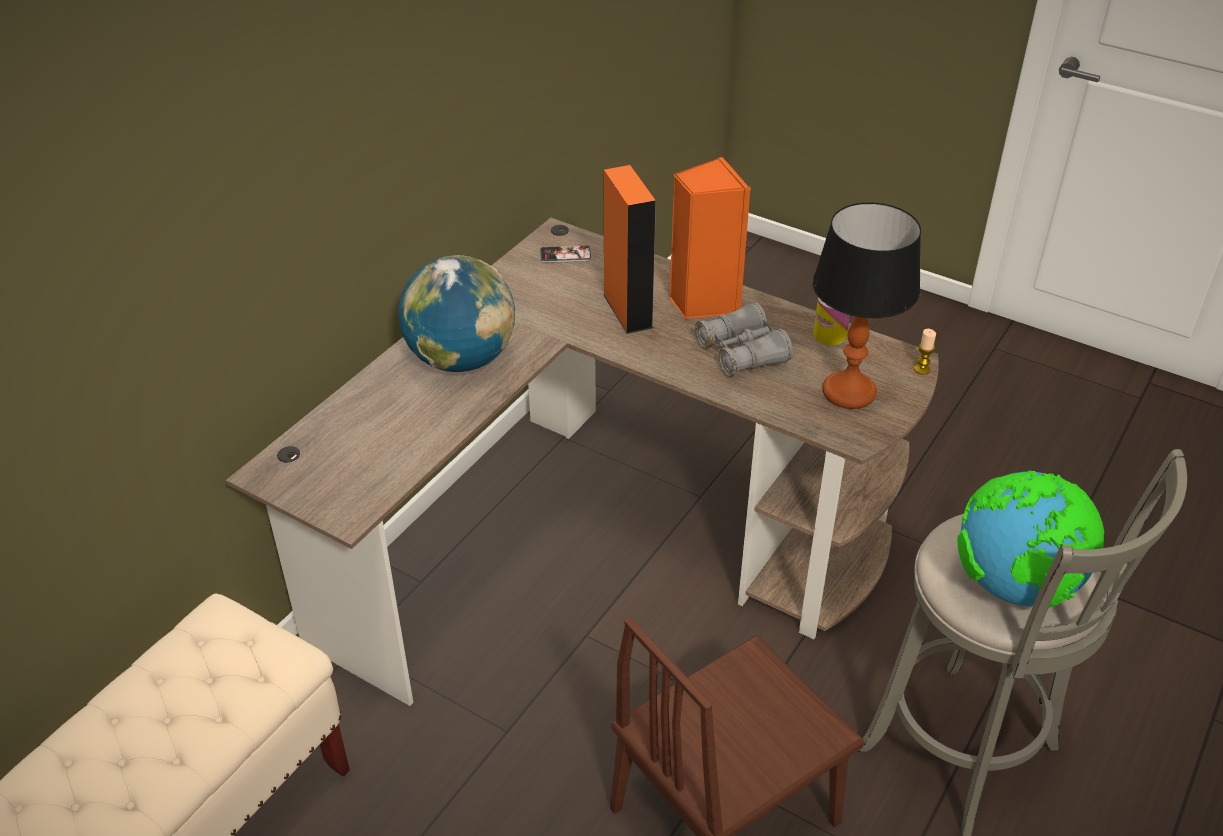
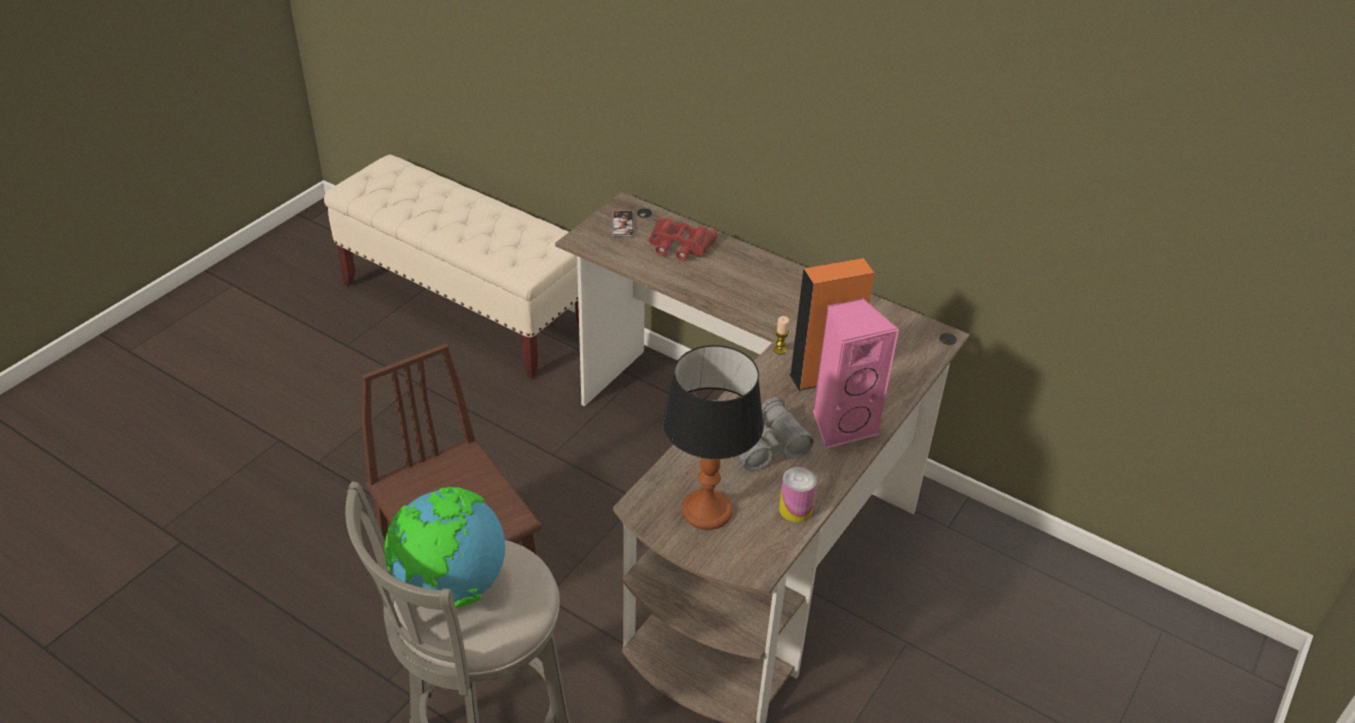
camera: 90 degrees right, 0 degrees up
globe [398,255,515,372] -> none
phone [540,244,592,263] -> phone moved to [612,211,633,237]
orange speaker [669,157,751,319] -> pink speaker [813,298,899,449]
candle [914,329,936,375] -> candle moved to [773,316,789,354]
none -> red binoculars [649,216,718,261]

